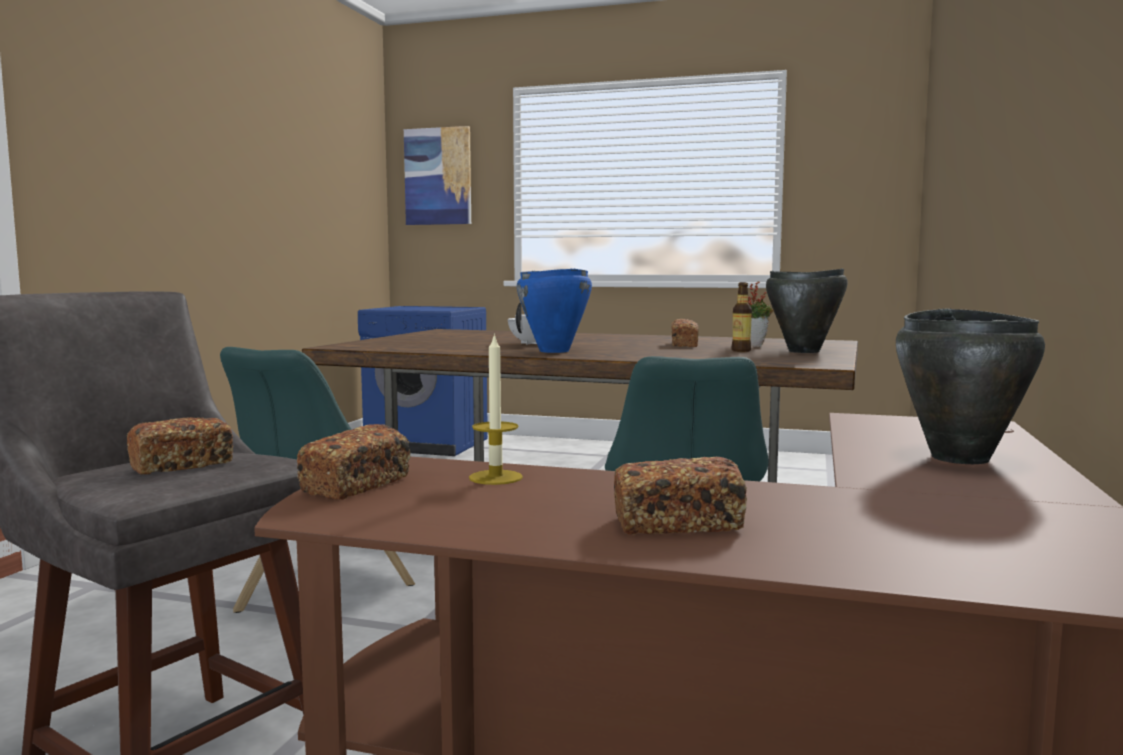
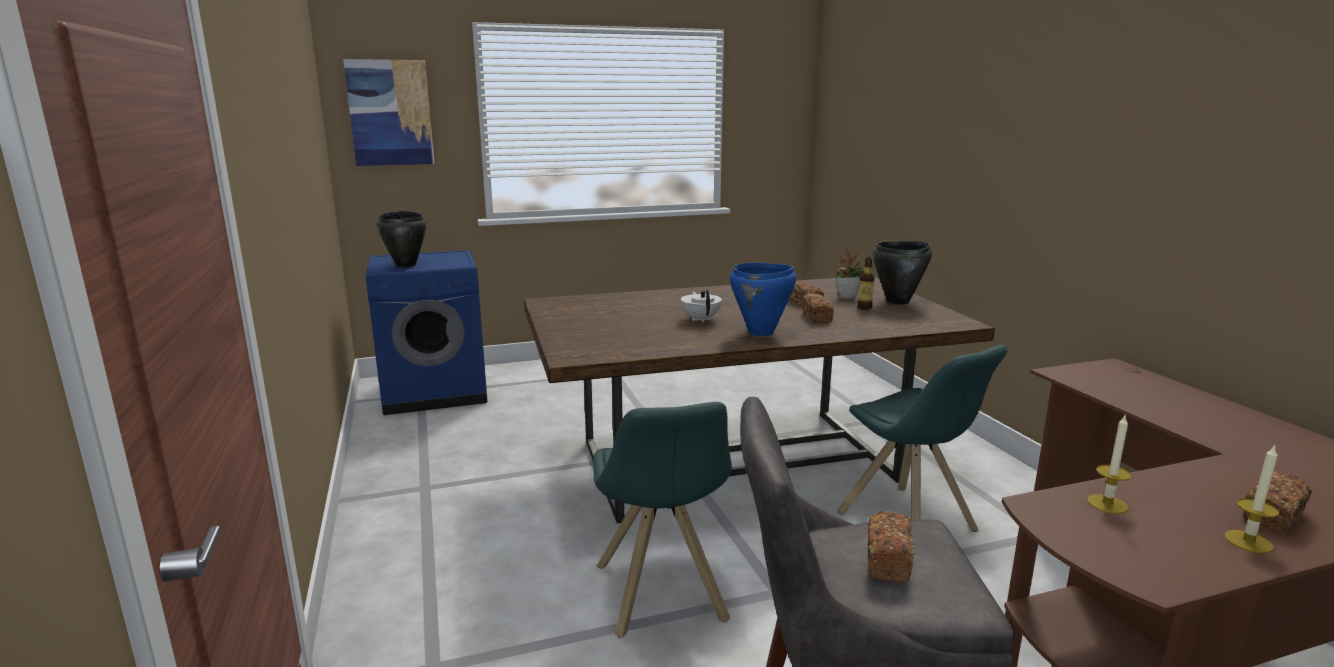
camera: 35 degrees left, 10 degrees up
bread [297,424,410,500] -> bread moved to [802,293,834,323]
black cooking pot [896,308,1045,464] -> black cooking pot moved to [377,211,426,267]
none -> candle [1224,445,1280,553]

